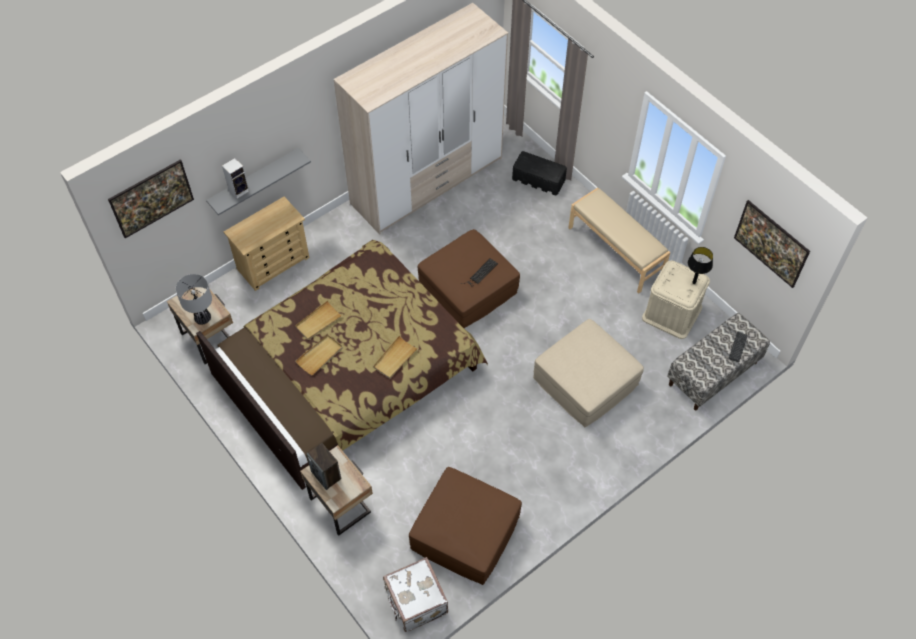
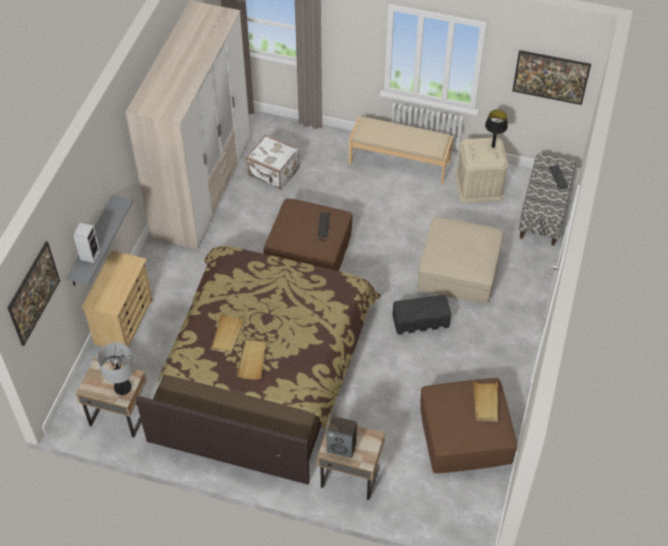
camera: 35 degrees left, 5 degrees down
beige tray [373,335,418,378] -> beige tray moved to [473,381,498,421]
white suitcase [383,557,448,632] -> white suitcase moved to [246,135,300,190]
black storage box [512,151,567,195] -> black storage box moved to [392,295,451,335]

